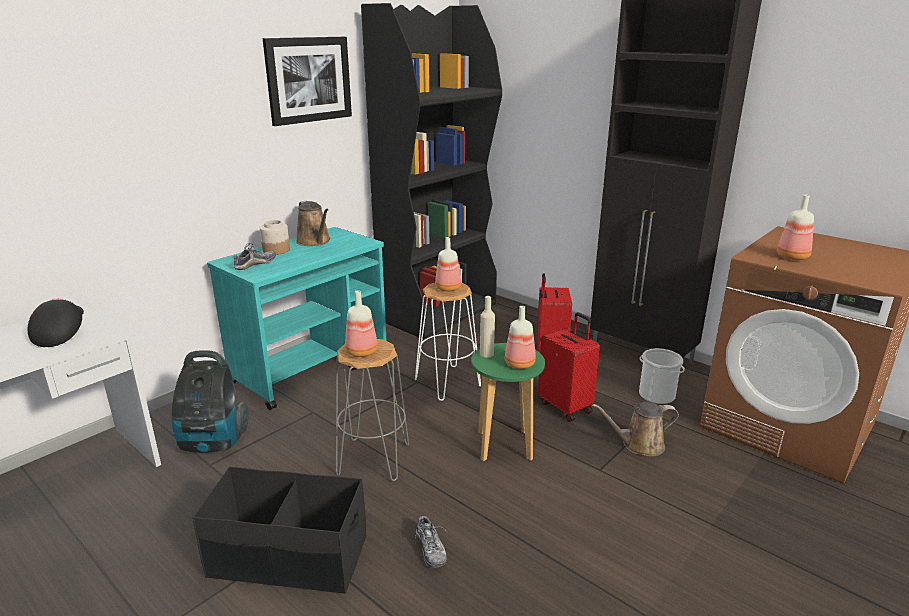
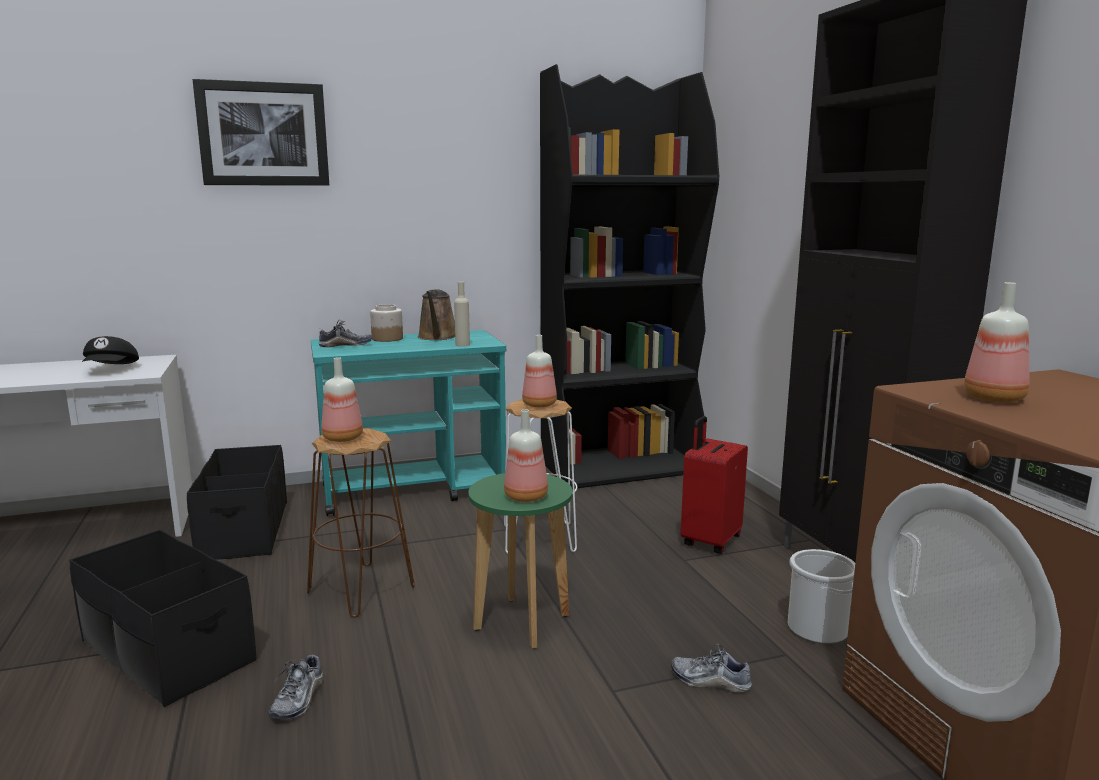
camera: 30 degrees right, 10 degrees down
black cap [28,298,84,347] -> black cap turned 150 degrees clockwise [82,336,139,364]
vacuum cleaner [172,350,249,453] -> black storage box [187,445,287,560]
picture [263,37,352,126] -> picture moved to [192,79,329,186]
grey stool [336,339,409,481] -> brown stool [307,428,415,618]
beige bottle [480,296,495,357] -> beige bottle moved to [454,282,470,347]
red suitcase [538,312,600,422] -> none
brown watering can [592,402,679,456] -> shoe [671,644,753,693]

